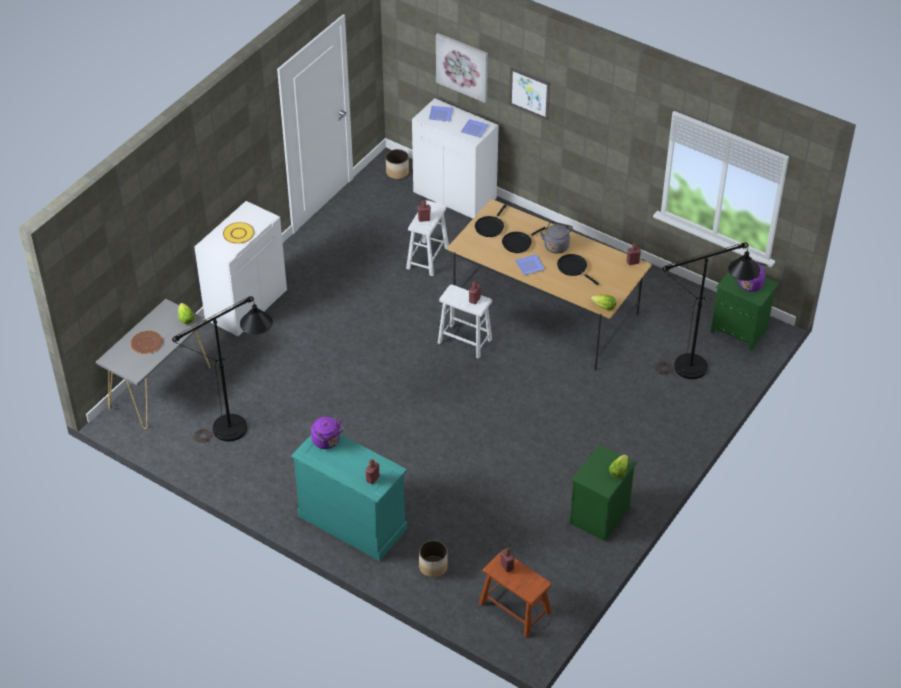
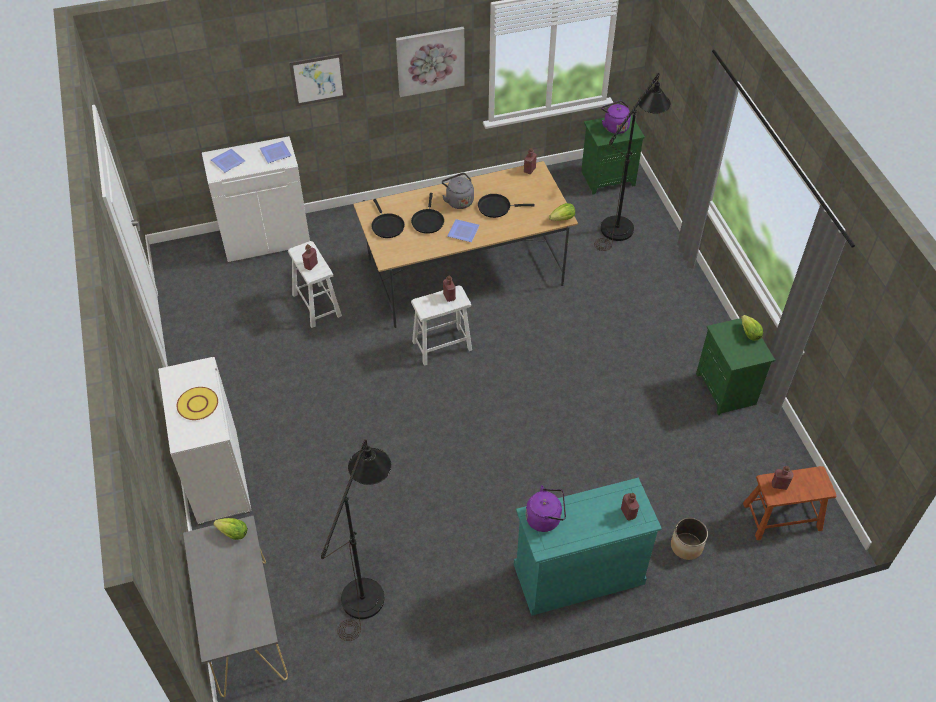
camera: 50 degrees left, 5 degrees up
brown plate [130,331,163,354] -> none
planter [386,149,409,179] -> none
picture [436,33,488,103] -> picture moved to [396,27,465,97]

